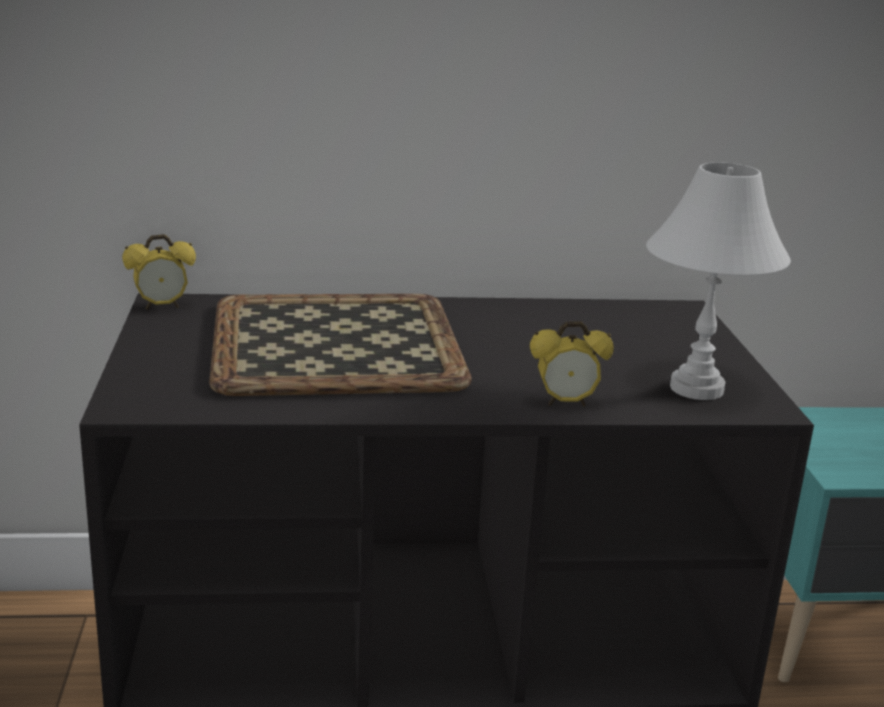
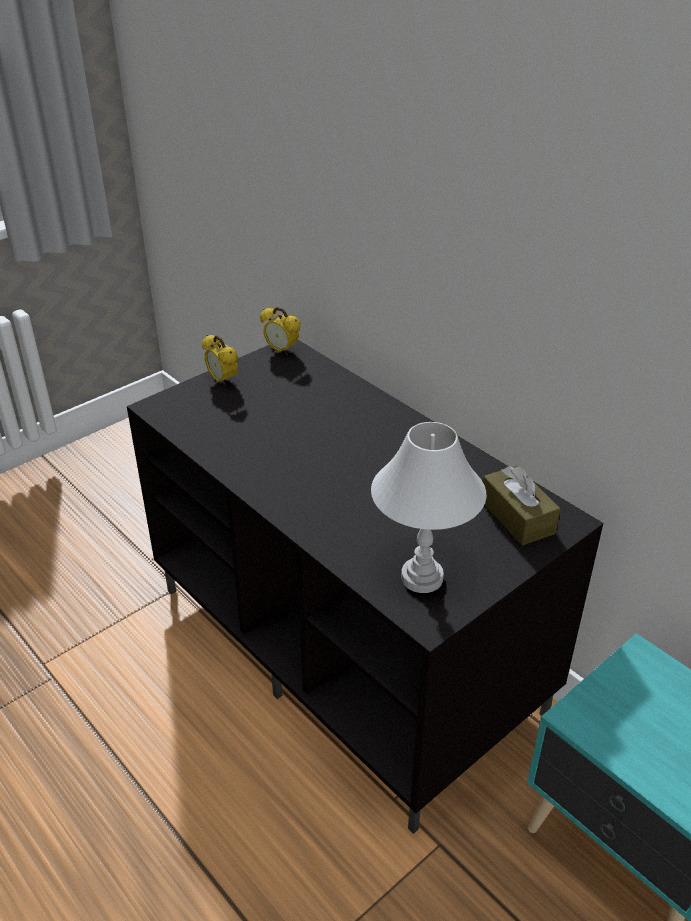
camera: 55 degrees right, 15 degrees up
tray [209,294,472,396] -> none
alarm clock [530,321,614,406] -> alarm clock moved to [202,335,238,387]
none -> brown tissue box [483,465,560,546]

